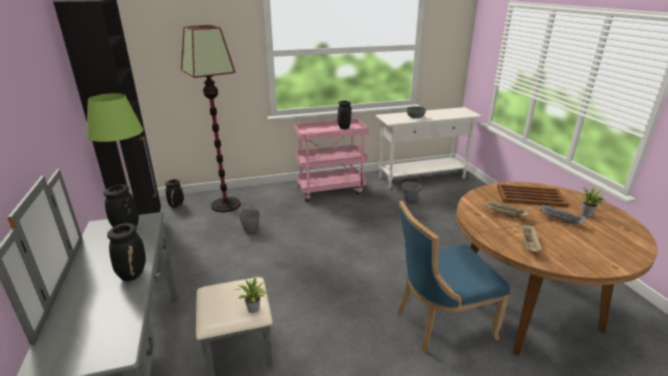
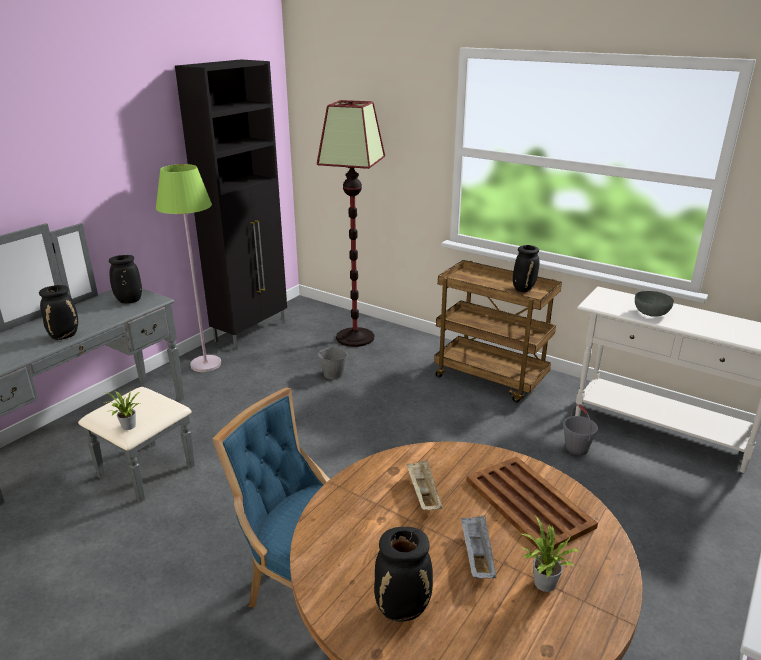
camera: 50 degrees right, 0 degrees up
black vase [165,179,184,208] -> black vase moved to [374,527,433,621]
pink cart [294,118,369,202] -> brown cart [434,260,562,403]
beige tray [521,224,542,251] -> none

